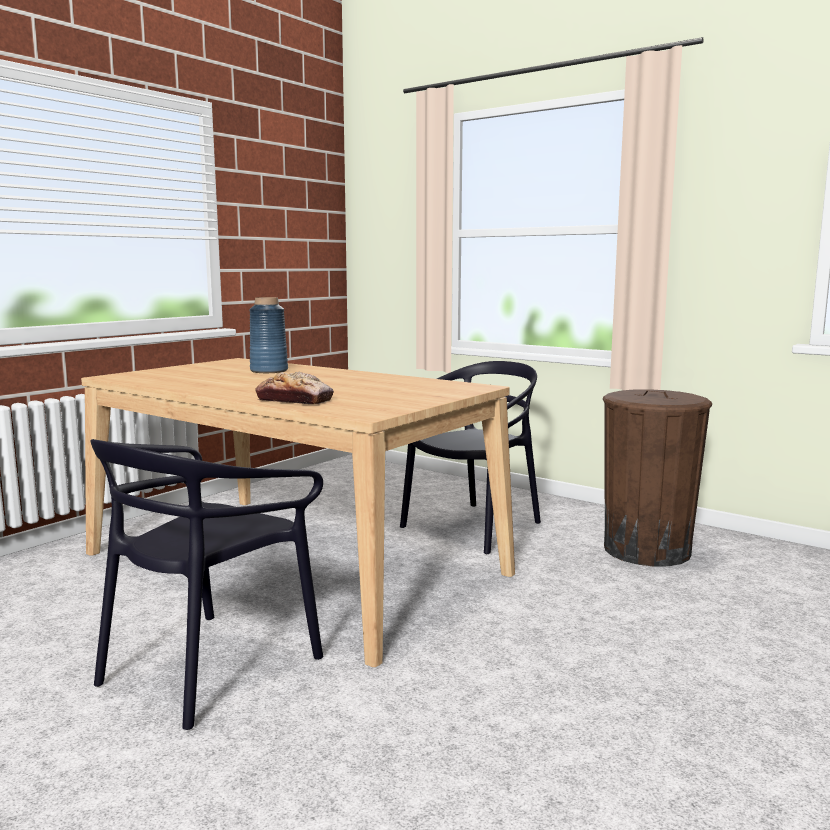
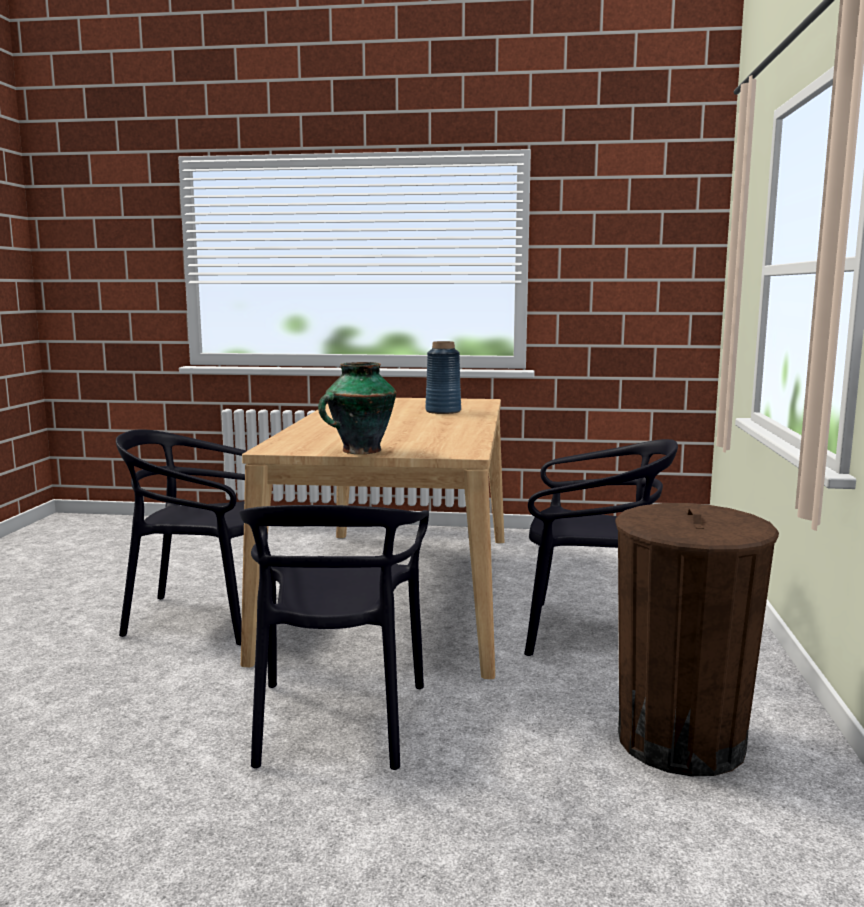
camera: 60 degrees right, 0 degrees up
bread [255,372,334,404] -> none
none -> black chair [239,505,429,770]
none -> vase [318,362,396,454]

